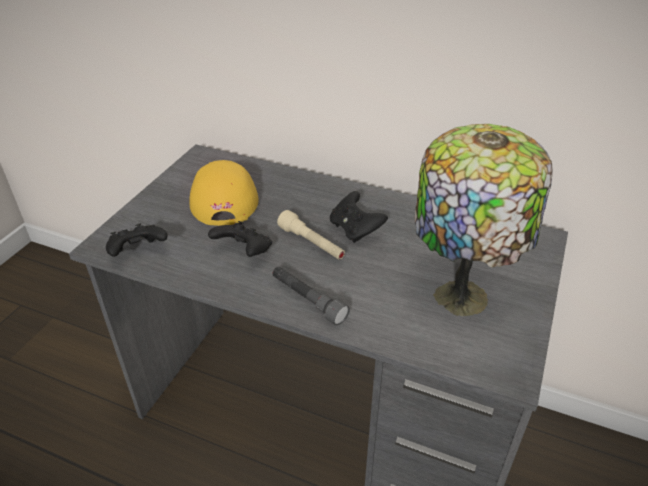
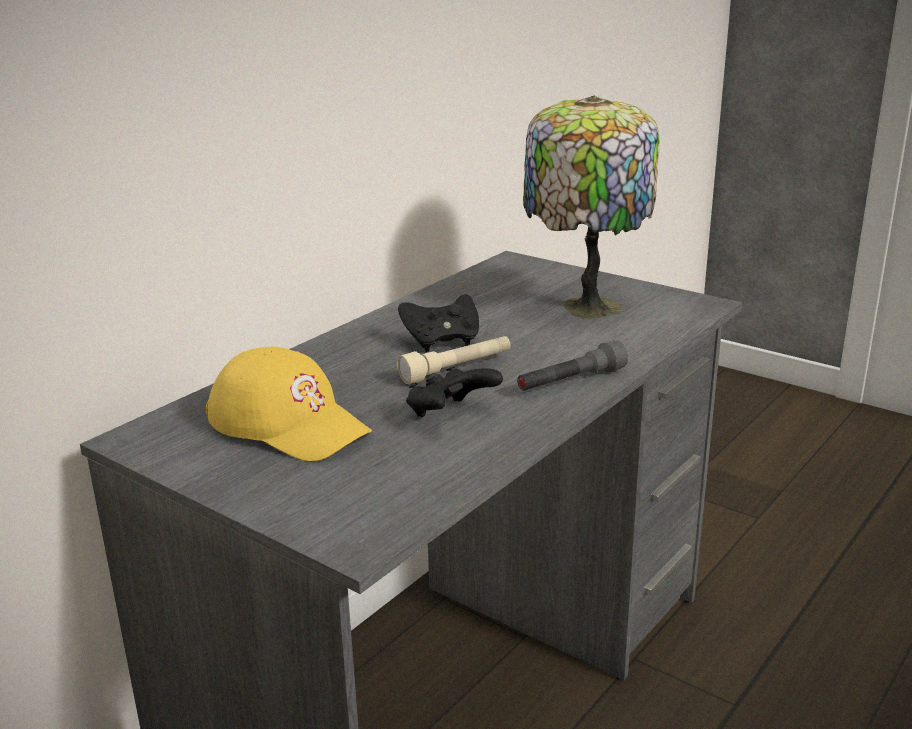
camera: 75 degrees left, 15 degrees down
black game controller [106,223,168,257] -> none
yellow cap [189,160,259,226] -> yellow cap turned 150 degrees counterclockwise [206,347,372,462]

